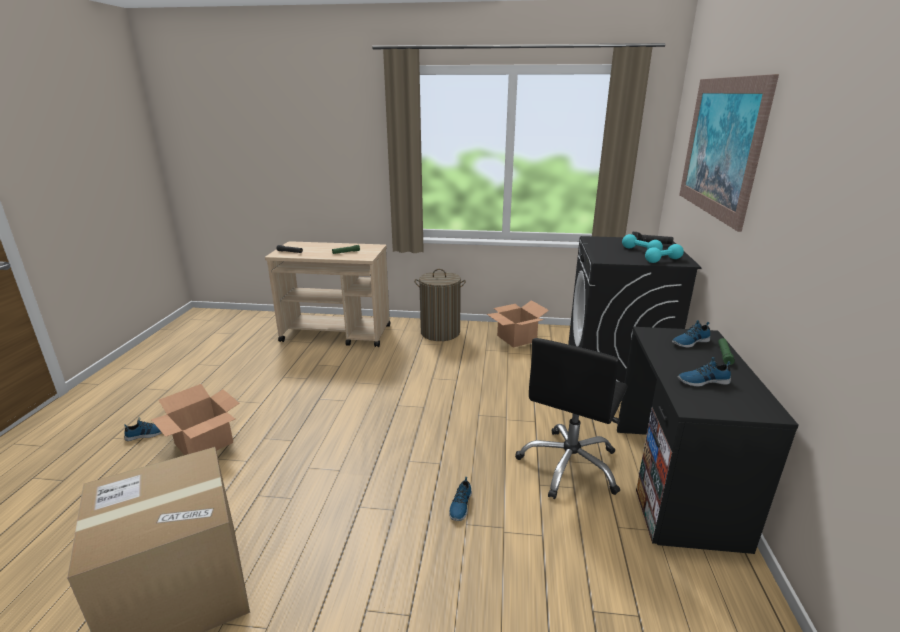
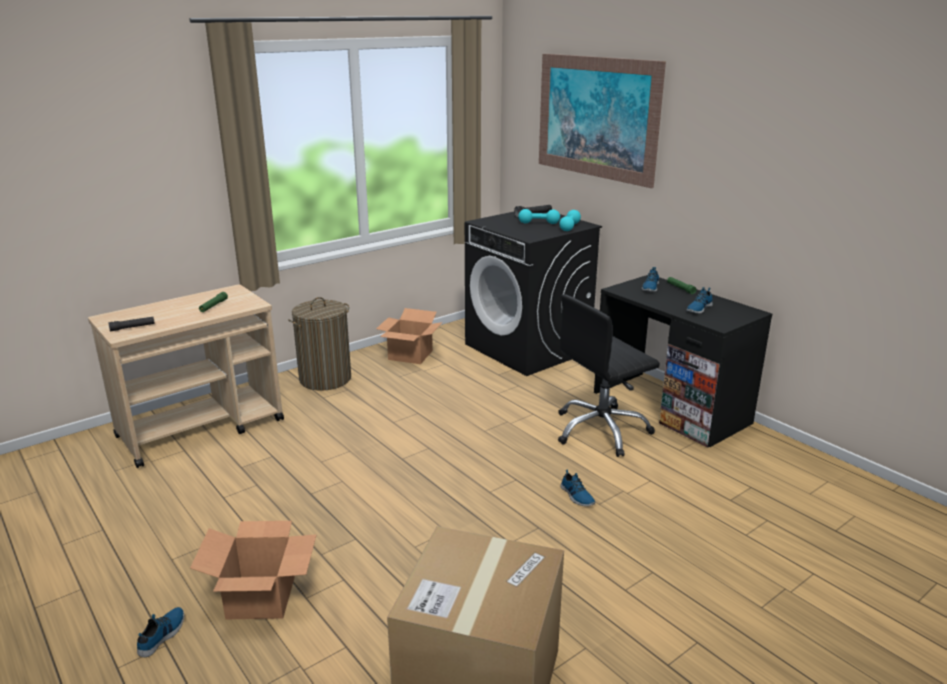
camera: 45 degrees left, 0 degrees up
black office chair [515,338,627,499] -> black office chair turned 75 degrees clockwise [558,294,660,457]

